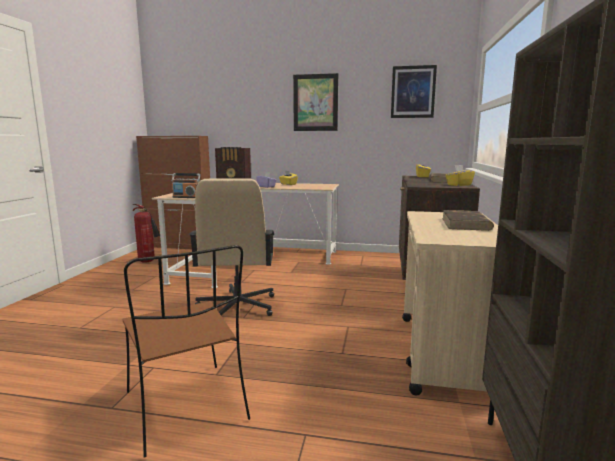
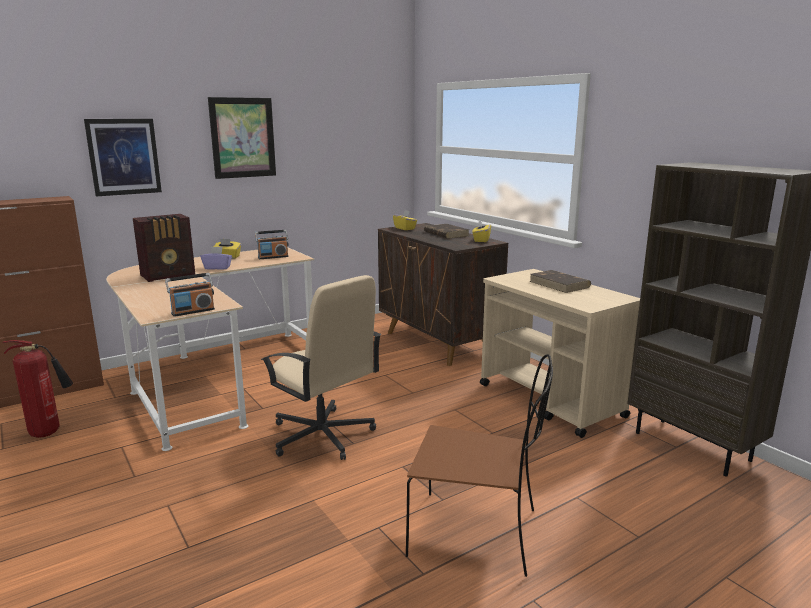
camera: 45 degrees left, 5 degrees up
picture [391,65,437,118] -> picture moved to [84,119,162,196]
none -> radio [255,230,288,259]

